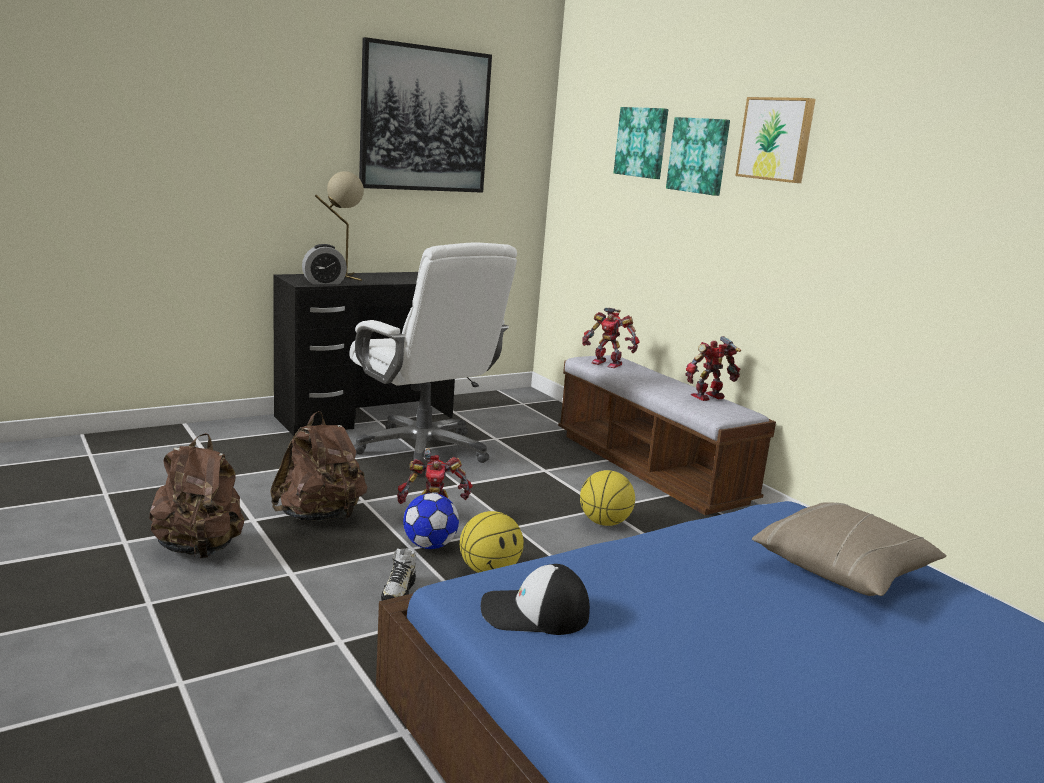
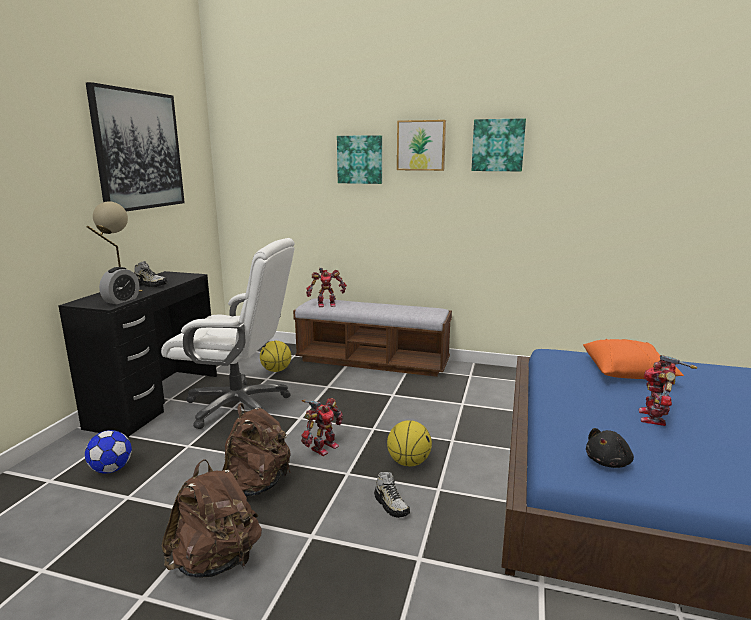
camera: 40 degrees left, 0 degrees up
football [403,493,459,549] -> football moved to [85,430,132,473]
cap [481,564,590,635] -> black plush toy [586,428,634,468]
basketball [580,470,635,526] -> basketball moved to [260,341,291,372]
picture [614,107,668,179] -> picture moved to [472,118,526,171]
toy robot [685,336,741,401] -> toy robot moved to [639,355,697,426]
beige pillow [752,502,947,596] -> orange pillow [583,339,684,379]
none -> shoe [134,261,167,287]

